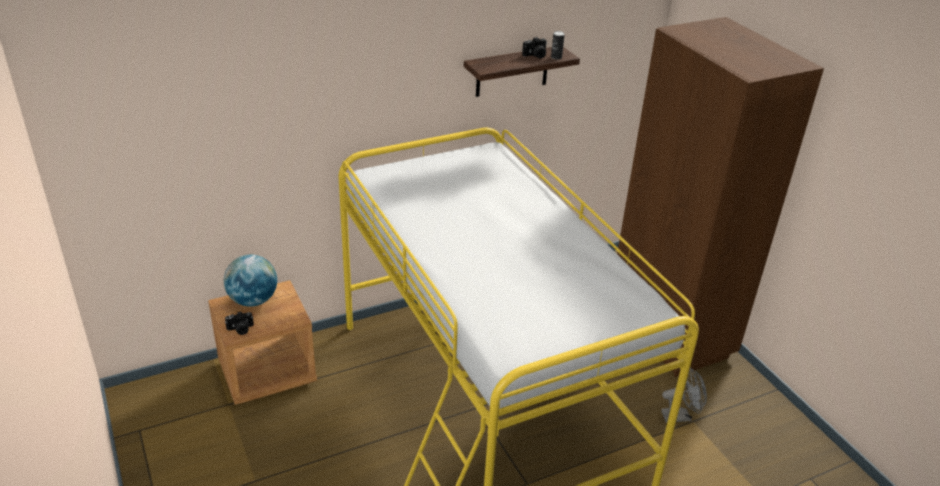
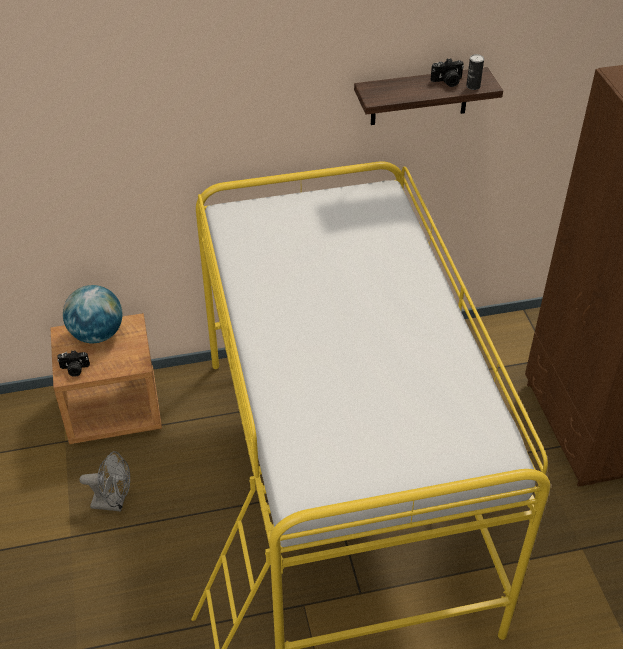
camera: 15 degrees right, 10 degrees up
grey fan [661,368,707,423] -> grey fan moved to [79,451,130,512]

